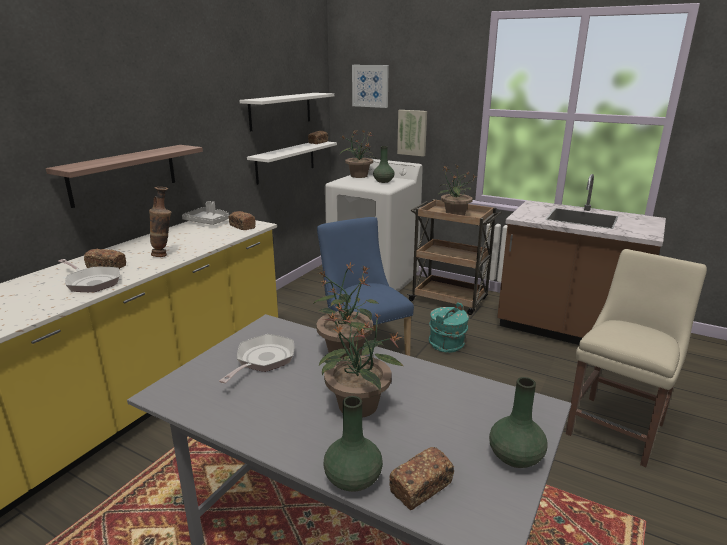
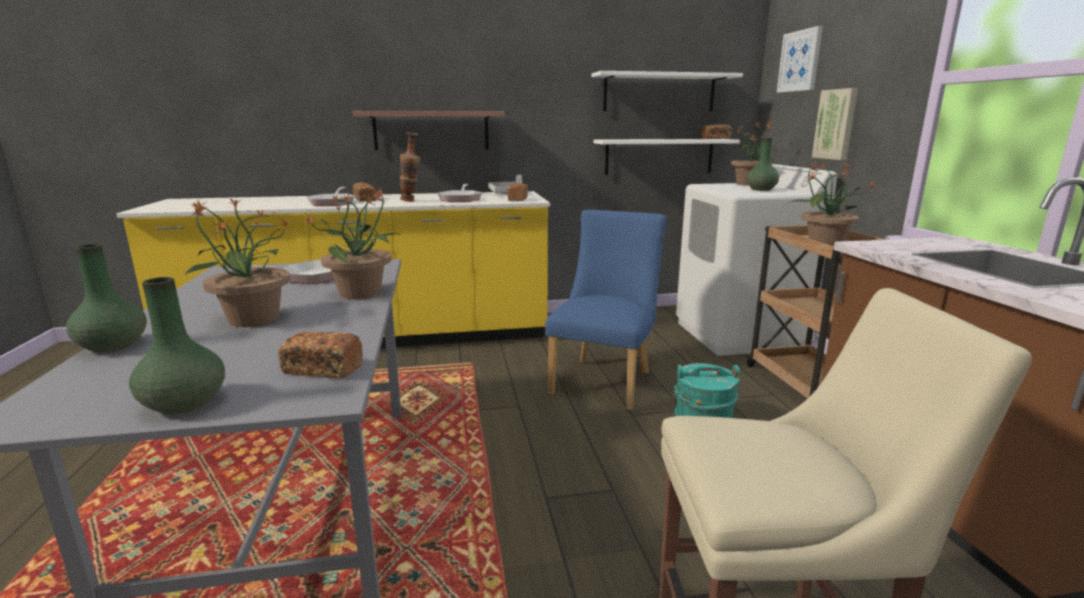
camera: 50 degrees right, 5 degrees down
bread [389,447,454,510] -> bread moved to [278,332,363,378]
none -> frying pan [437,184,482,202]

